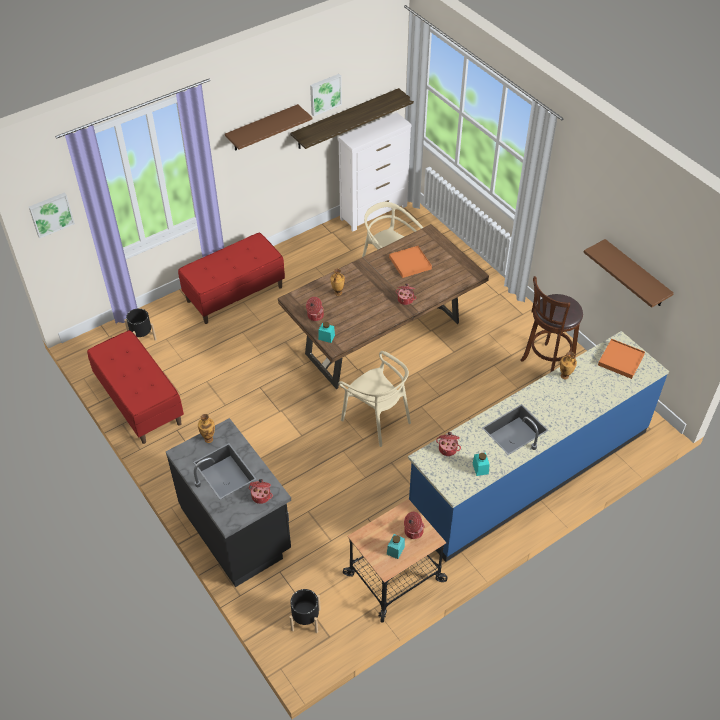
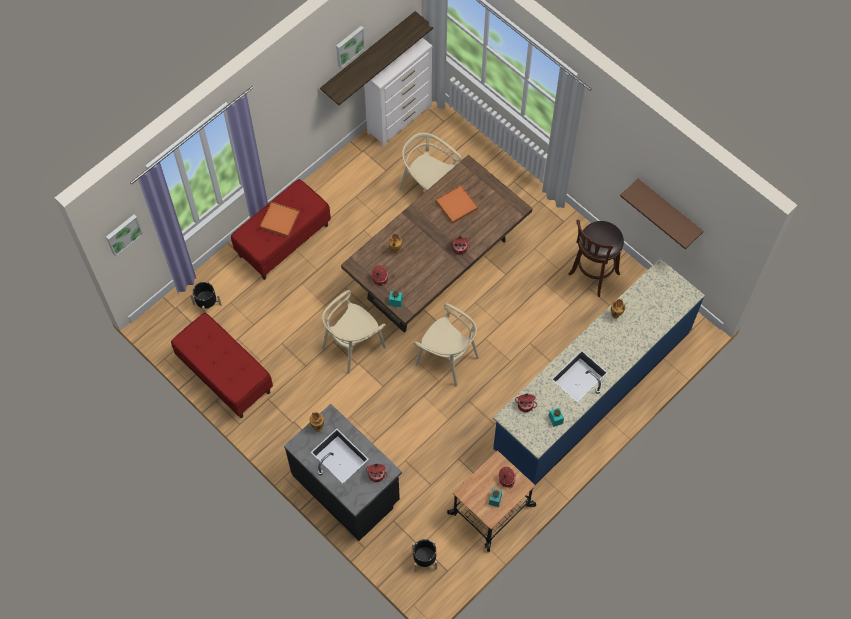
camera: 10 degrees left, 15 degrees up
brown shelf [225,104,312,151] -> none
orange tray [598,339,645,379] -> orange tray moved to [260,202,300,237]
none -> beige chair [322,290,386,374]

